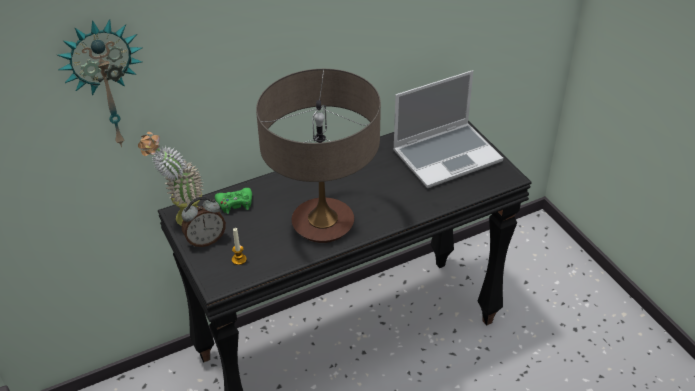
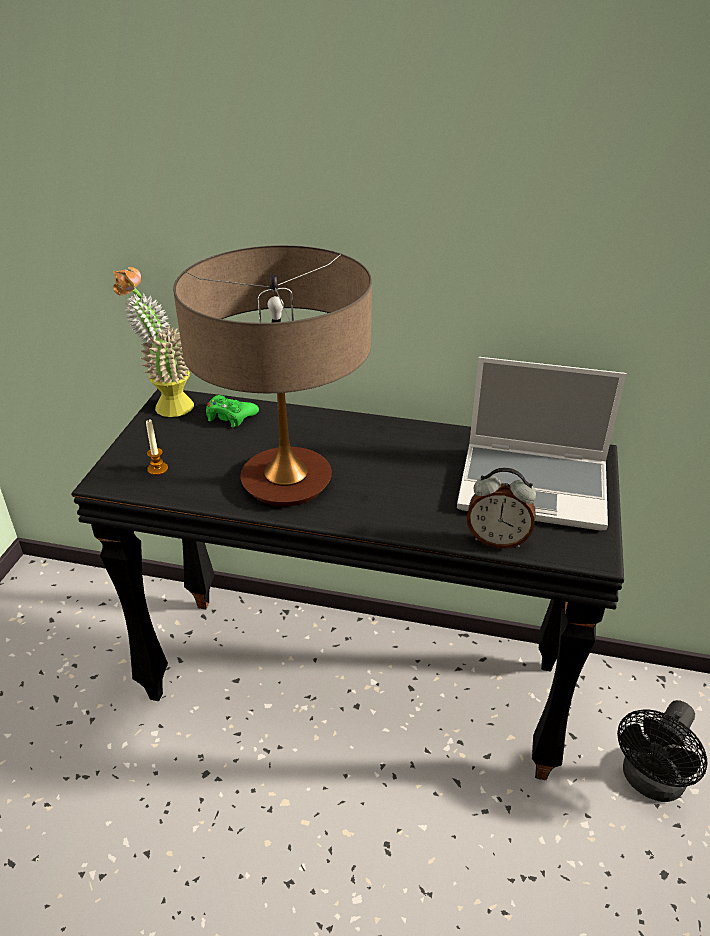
camera: 40 degrees right, 5 degrees down
wall clock [57,19,143,147] -> none
alarm clock [181,197,226,247] -> alarm clock moved to [467,468,536,548]
none -> black fan [617,700,707,802]

